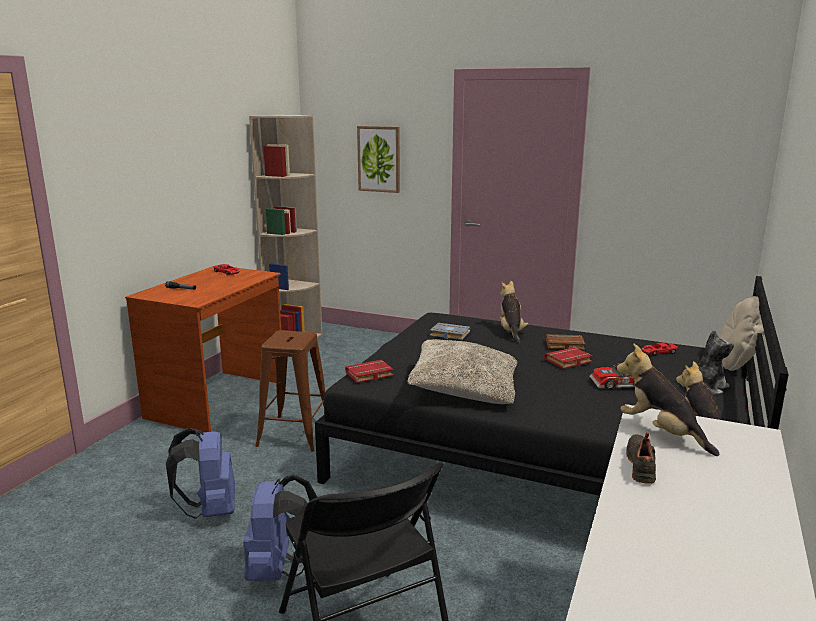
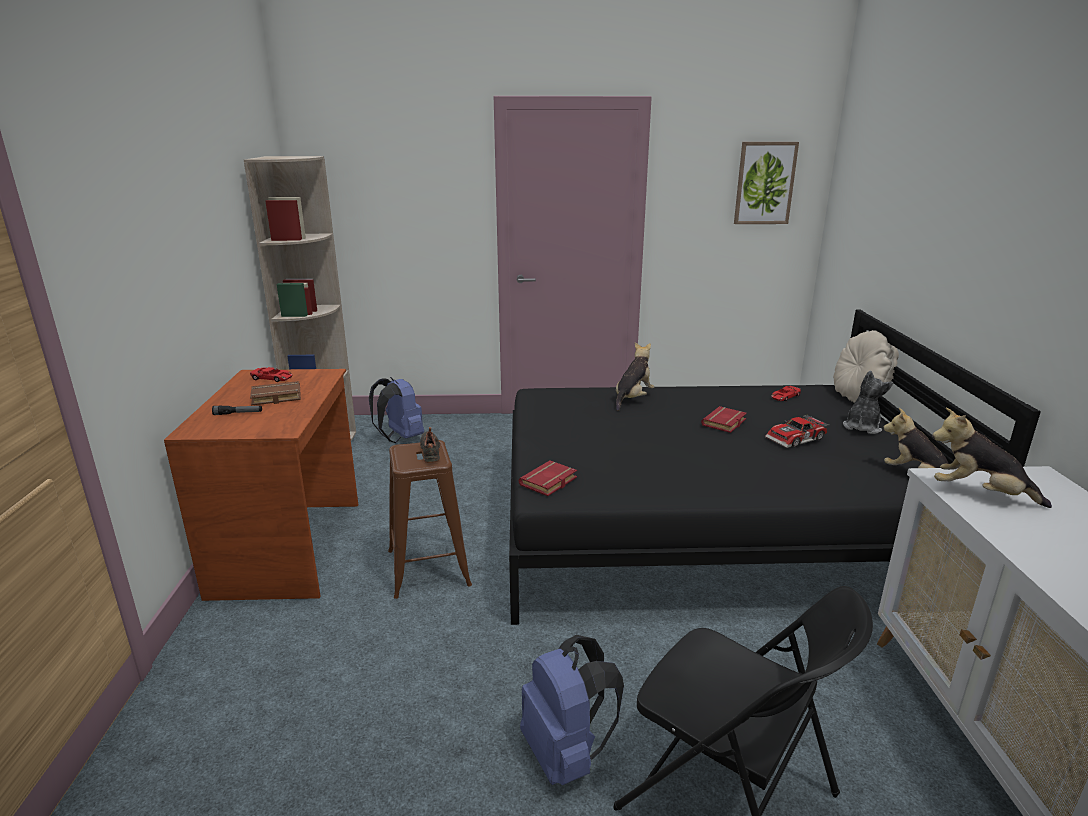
camera: 25 degrees left, 5 degrees up
blue backpack [166,428,235,519] -> blue backpack moved to [369,377,424,443]
picture [357,126,400,193] -> picture moved to [734,142,799,224]
beige pillow [407,339,517,404] -> none
grey book [430,323,470,340] -> none
plush toy [500,281,528,344] -> plush toy turned 60 degrees clockwise [616,342,654,411]
brown book [546,334,586,350] -> brown book moved to [250,381,301,406]
black shoe [626,432,656,484] -> black shoe moved to [420,427,440,463]

